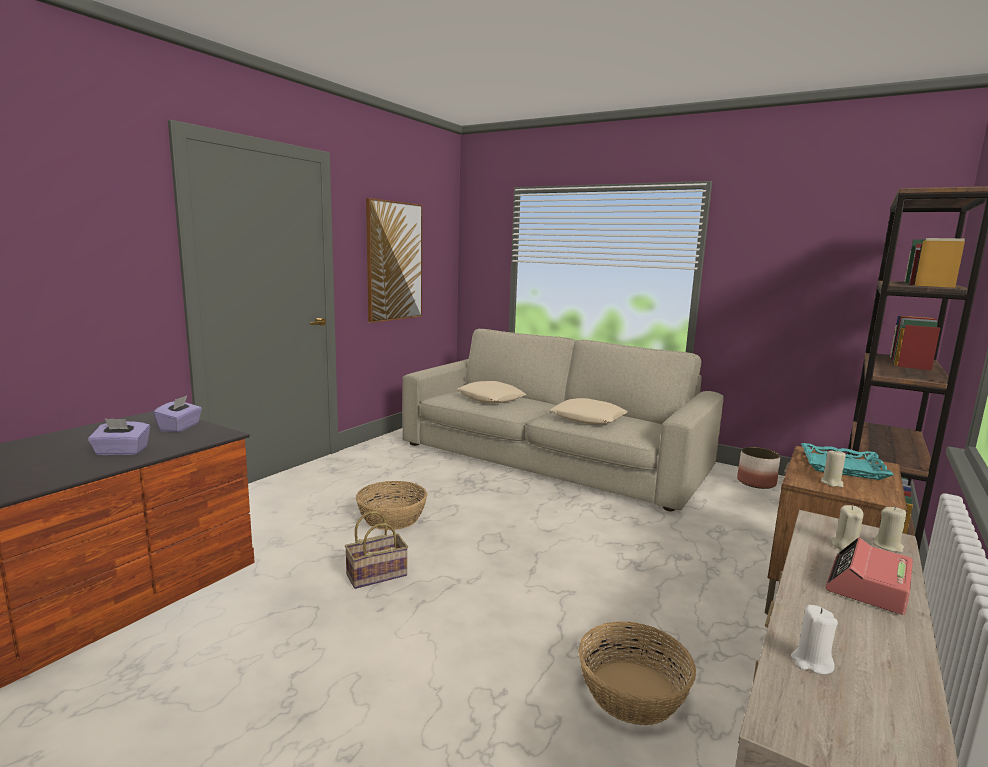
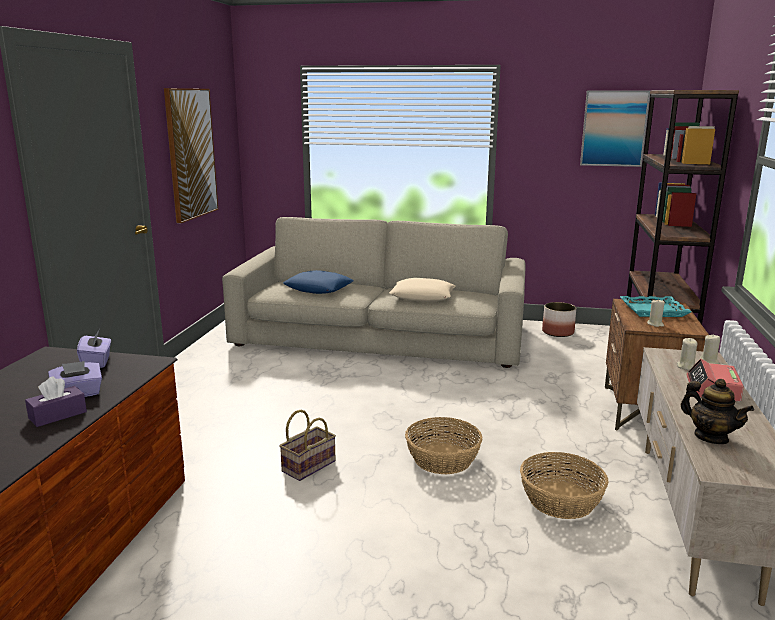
camera: 20 degrees left, 5 degrees up
basket [356,481,427,530] -> basket moved to [405,417,483,474]
beige pillow [457,381,526,404] -> blue pillow [283,270,354,294]
white candle [791,605,838,674] -> teapot [680,379,754,444]
none -> purple tissue box [25,377,87,427]
none -> picture [580,90,650,167]

